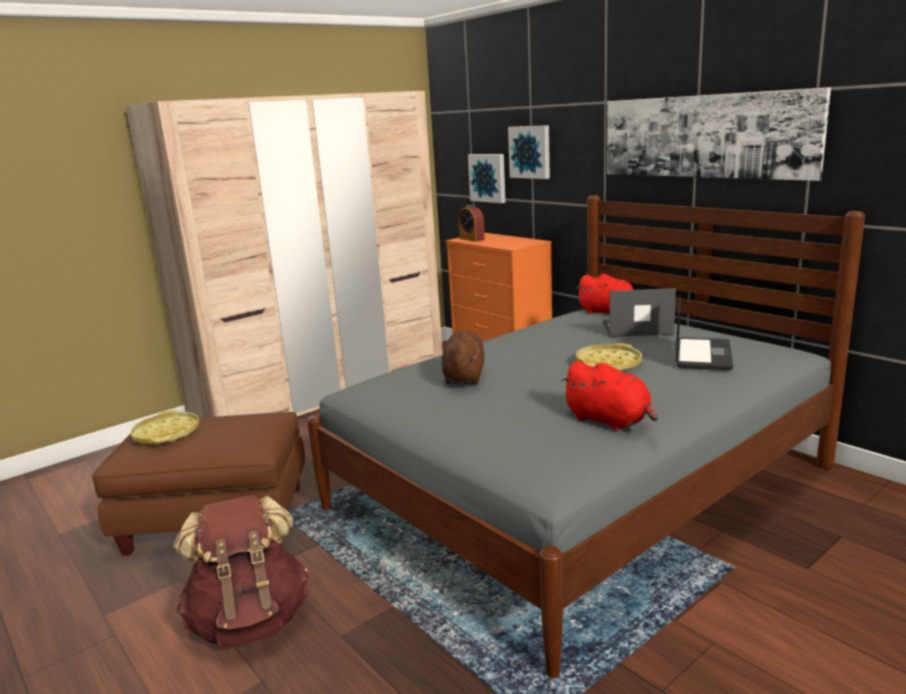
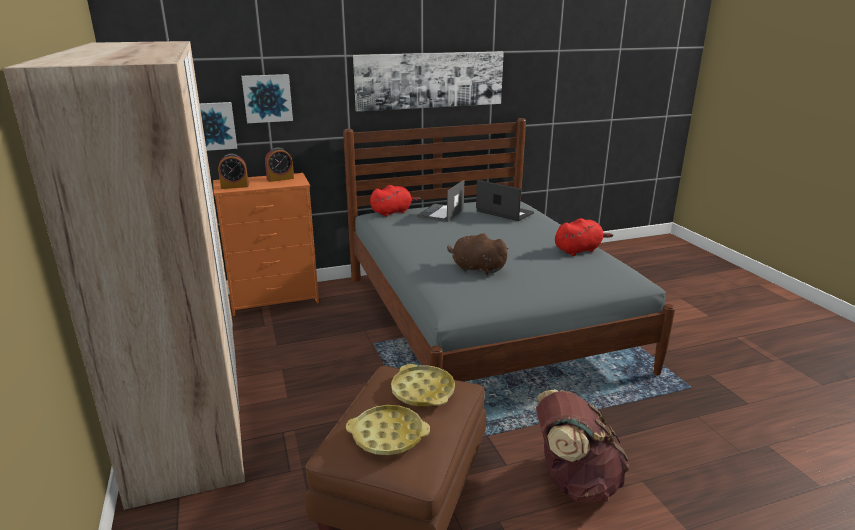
camera: 70 degrees left, 5 degrees up
yellow tray [576,343,642,372] -> yellow tray moved to [391,364,455,406]
none -> alarm clock [265,147,294,182]

